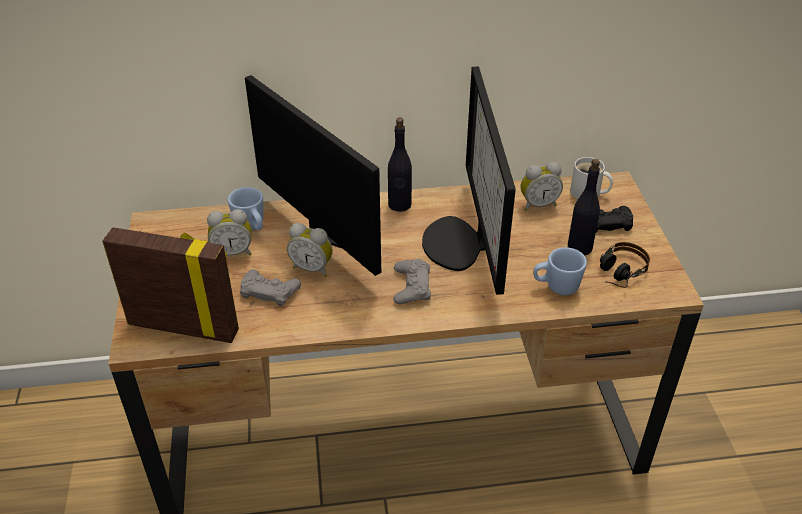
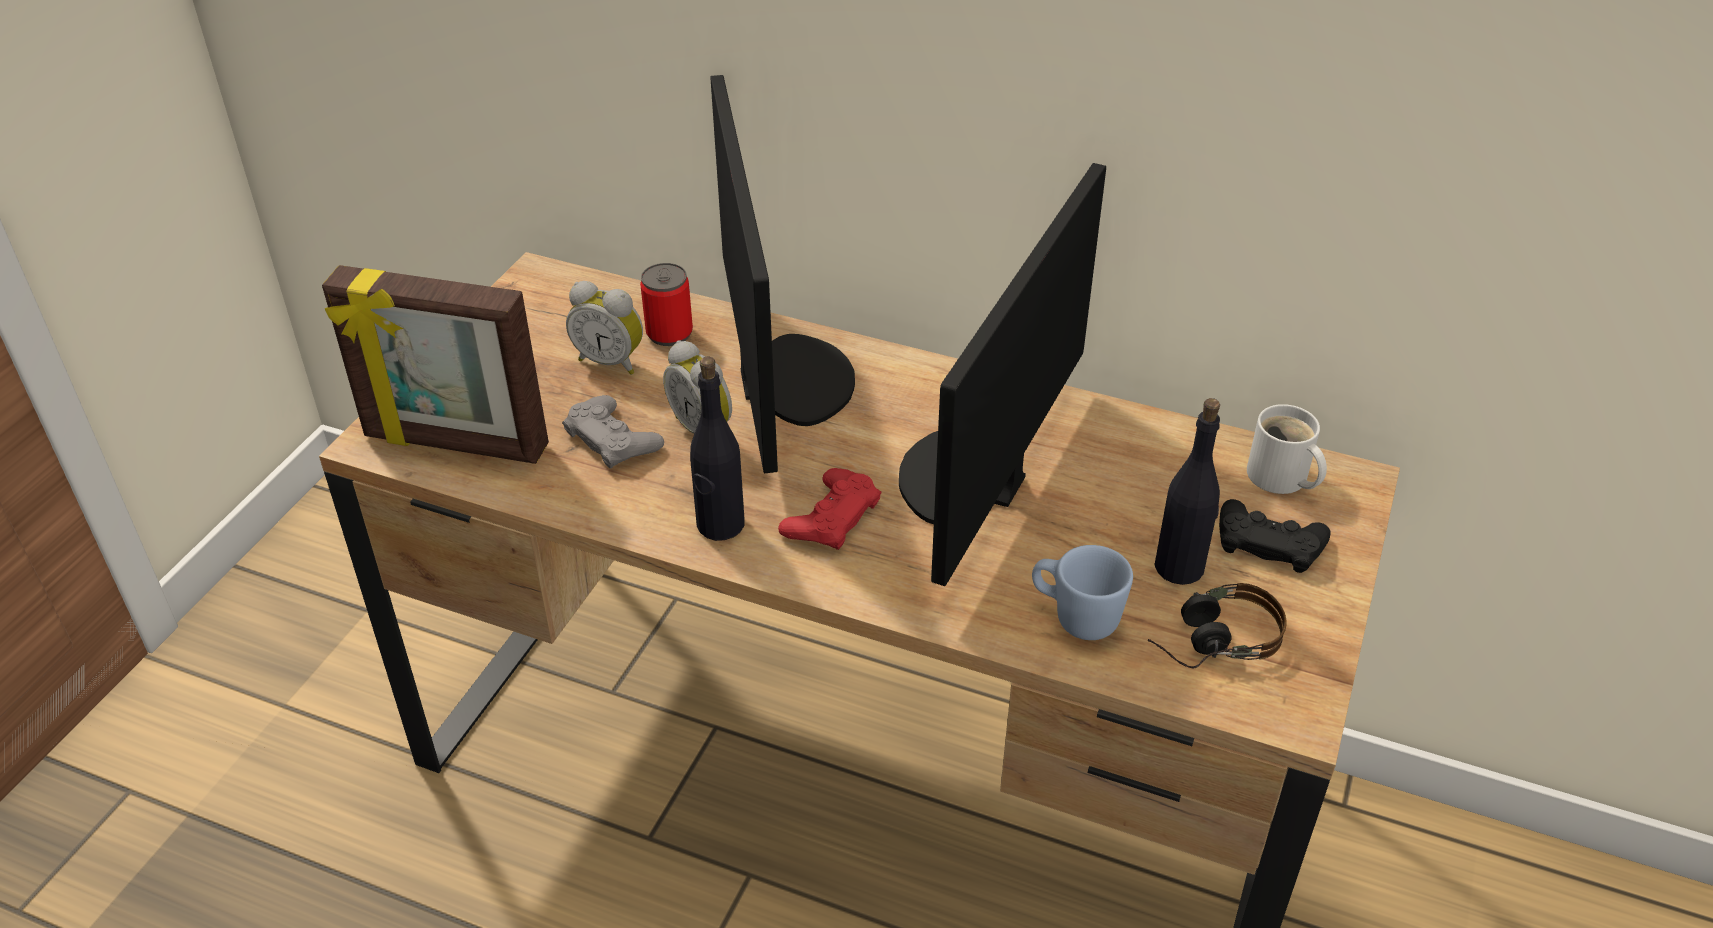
camera: 30 degrees right, 0 degrees up
picture frame [102,227,239,343] -> picture frame turned 150 degrees clockwise [322,265,549,464]
blue mug [228,187,263,231] -> can [640,263,693,346]
black bottle [388,118,412,212] -> black bottle moved to [690,357,745,541]
grey game controller [393,259,431,304] -> red game controller [778,468,881,550]
alarm clock [520,162,563,211] -> none

